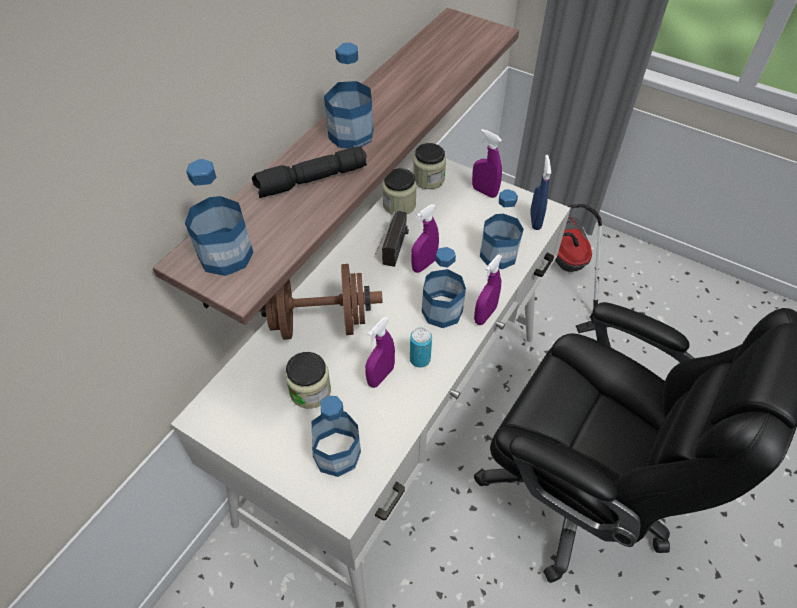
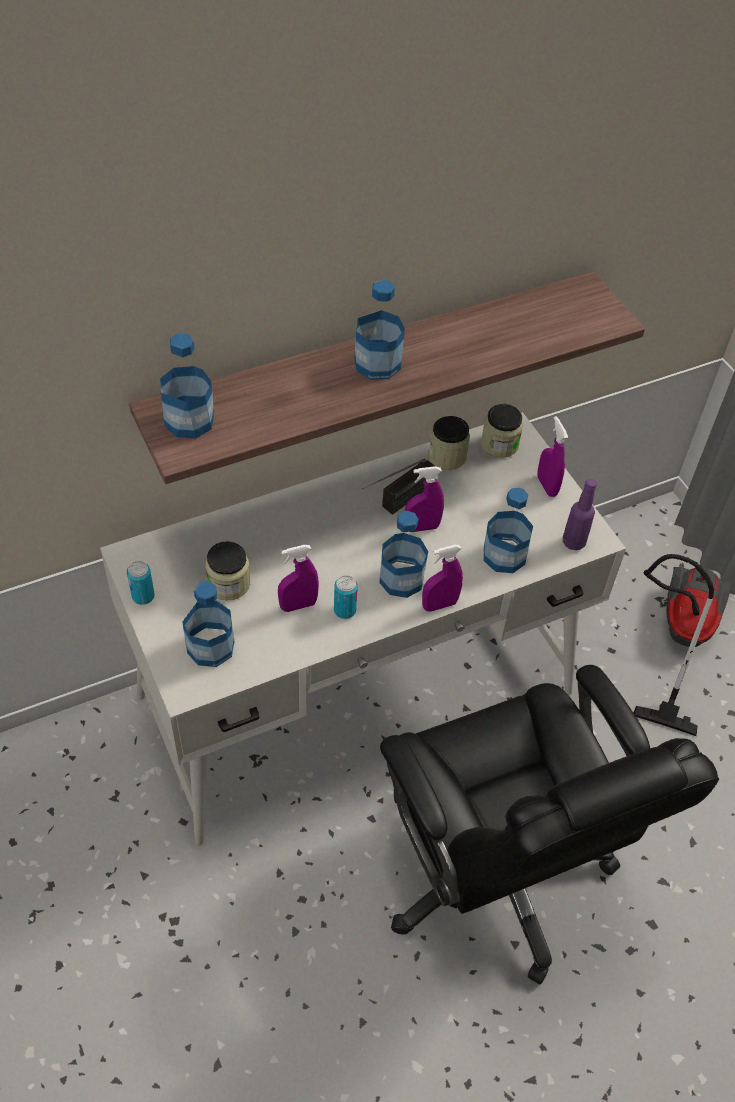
camera: 30 degrees right, 0 degrees up
black flashlight [252,146,367,198] -> none
brown dumbbell [258,264,383,340] -> none
blue spray bottle [530,155,551,230] -> purple bottle [563,479,597,550]
none -> can [127,561,154,605]

